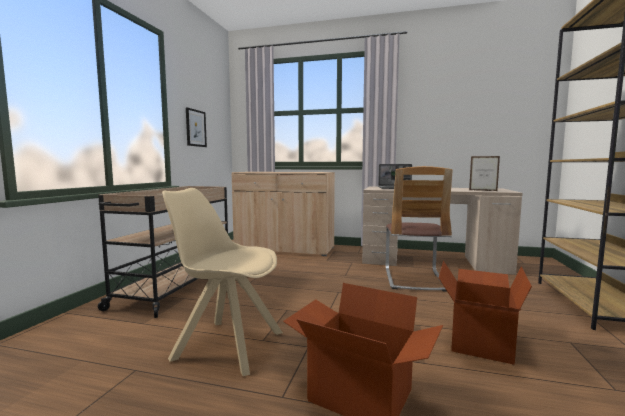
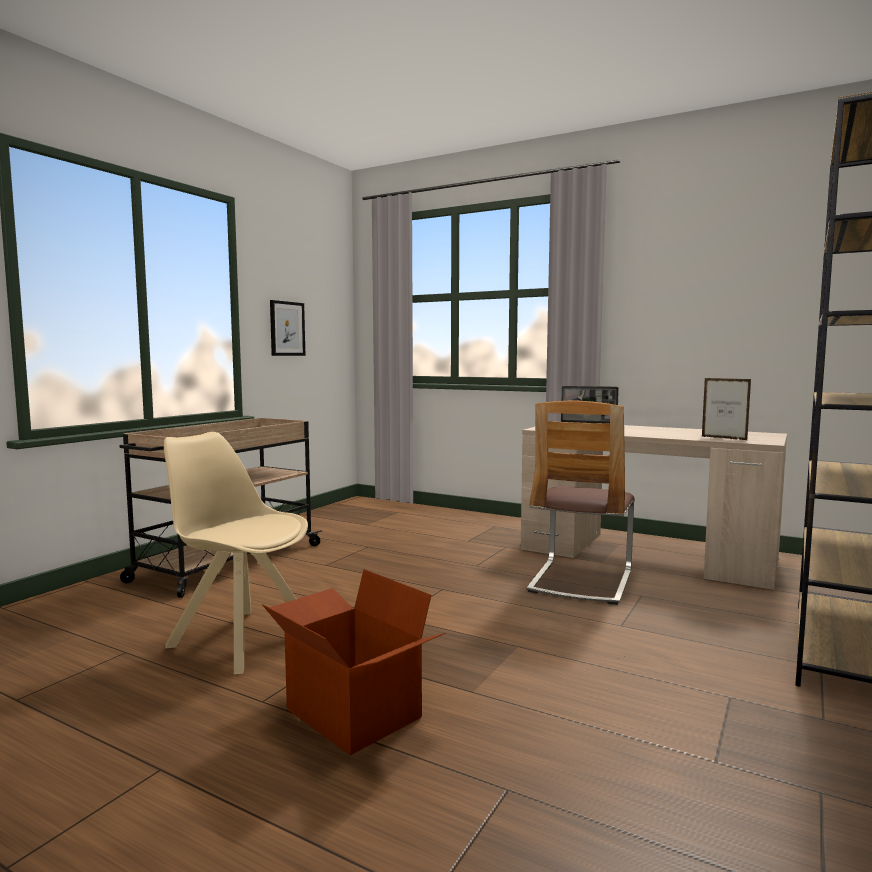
camera: 15 degrees right, 0 degrees up
beige cabinet [231,172,335,256] -> none
cardboard box [439,261,532,365] -> none

